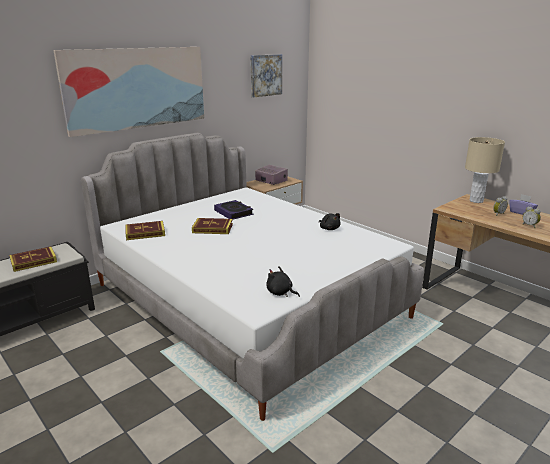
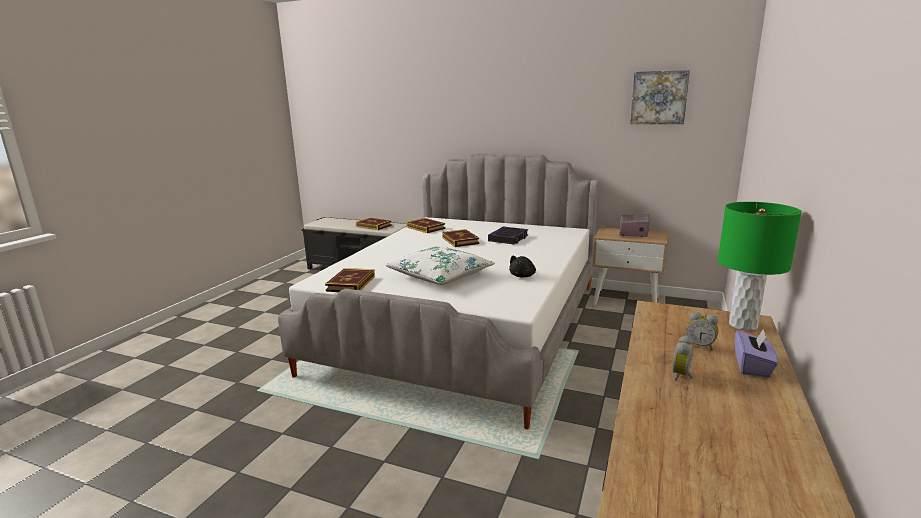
camera: 65 degrees right, 5 degrees down
picture [53,47,204,137] -> none
black plush toy [266,266,300,297] -> book [325,268,375,292]
beige table lamp [465,137,505,203] -> green table lamp [718,202,802,331]
none -> white pillow [385,246,495,285]

